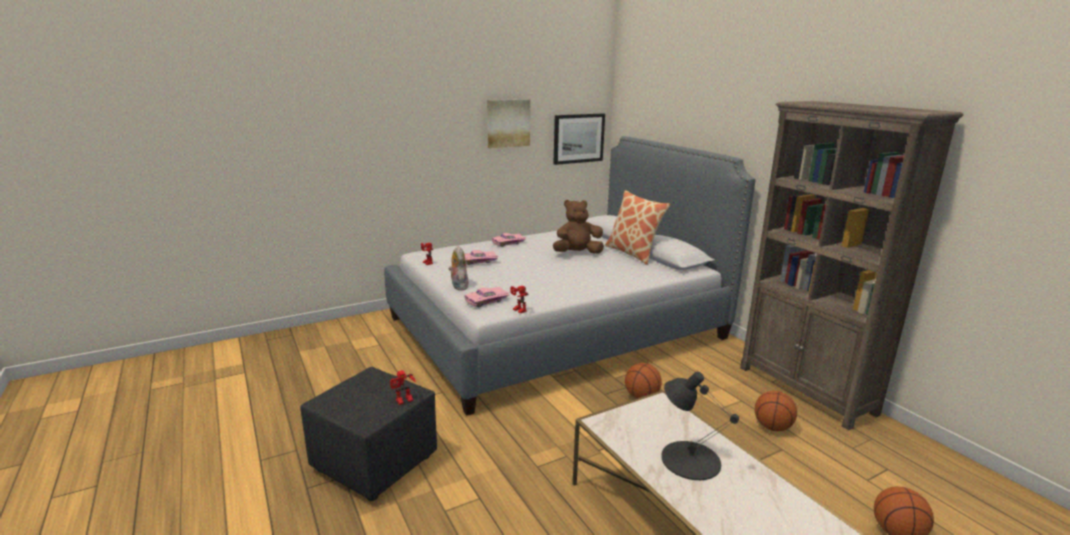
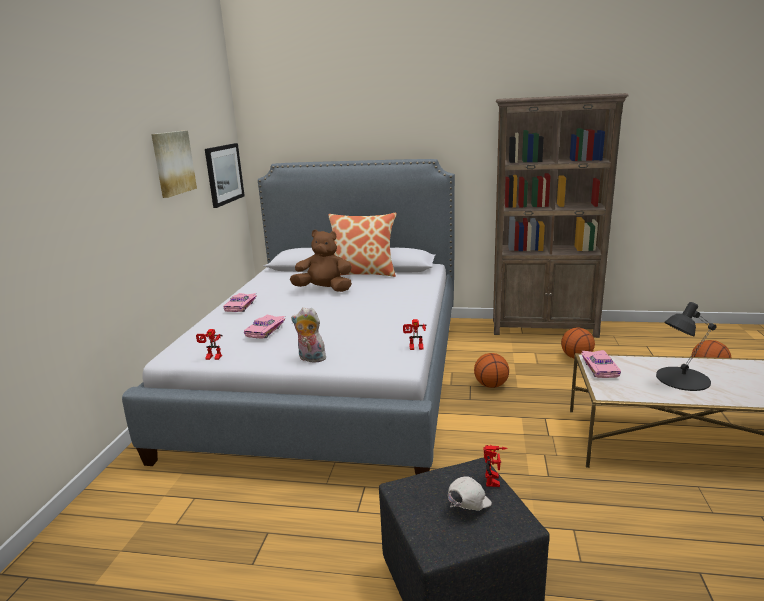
camera: 50 degrees left, 0 degrees up
pink toy car [464,287,510,307] -> pink toy car moved to [581,350,621,378]
brown plush toy [553,200,604,254] -> brown plush toy turned 75 degrees clockwise [290,230,352,292]
none -> white cap [448,477,492,511]

